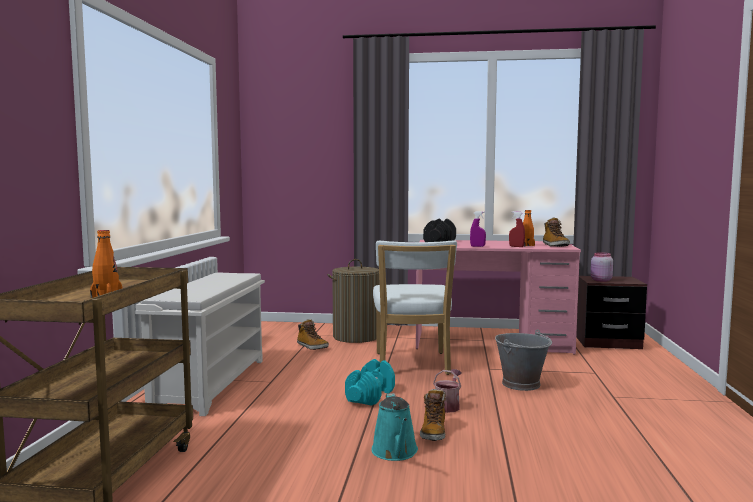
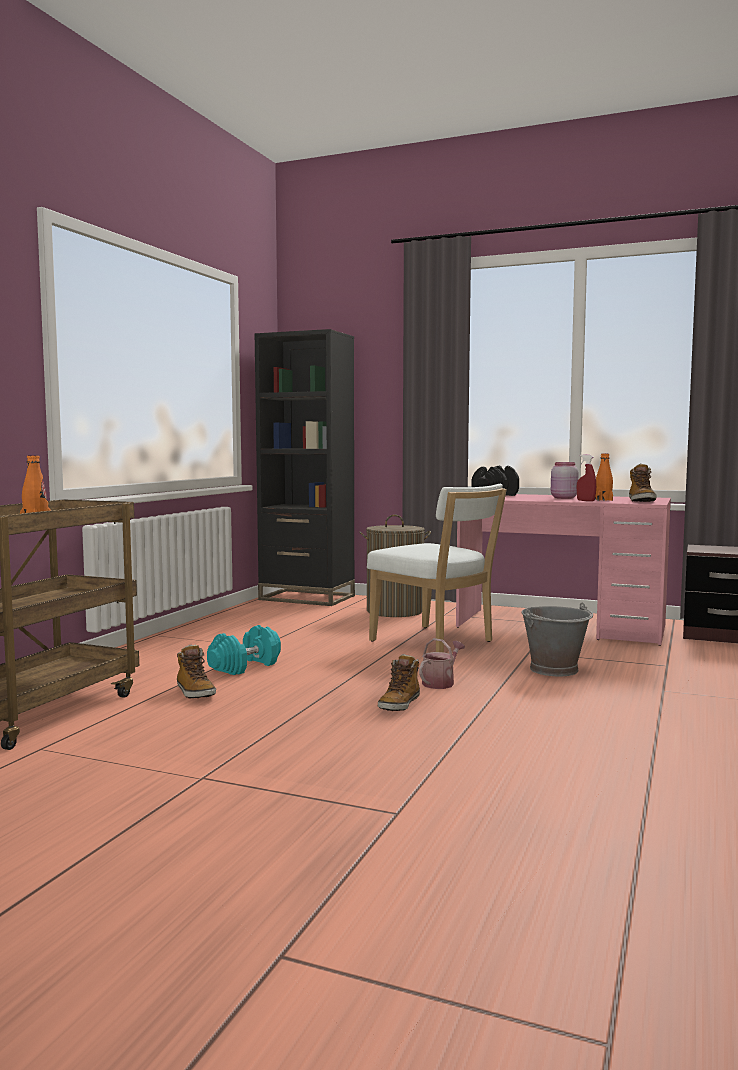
camera: 15 degrees right, 0 degrees up
white shoe rack [135,273,265,416] -> none
boot [297,319,329,350] -> boot moved to [177,645,216,698]
turquoise dumbbell [345,359,395,405] -> turquoise dumbbell moved to [207,625,281,675]
turquoise watering can [371,393,418,461] -> none
white chair [373,241,457,375] -> white chair turned 60 degrees counterclockwise [367,484,507,652]
purple spray bottle [470,211,486,247] -> none
pink jar [591,252,613,282] -> pink jar moved to [551,462,579,499]
none -> black bookcase [255,329,355,606]

